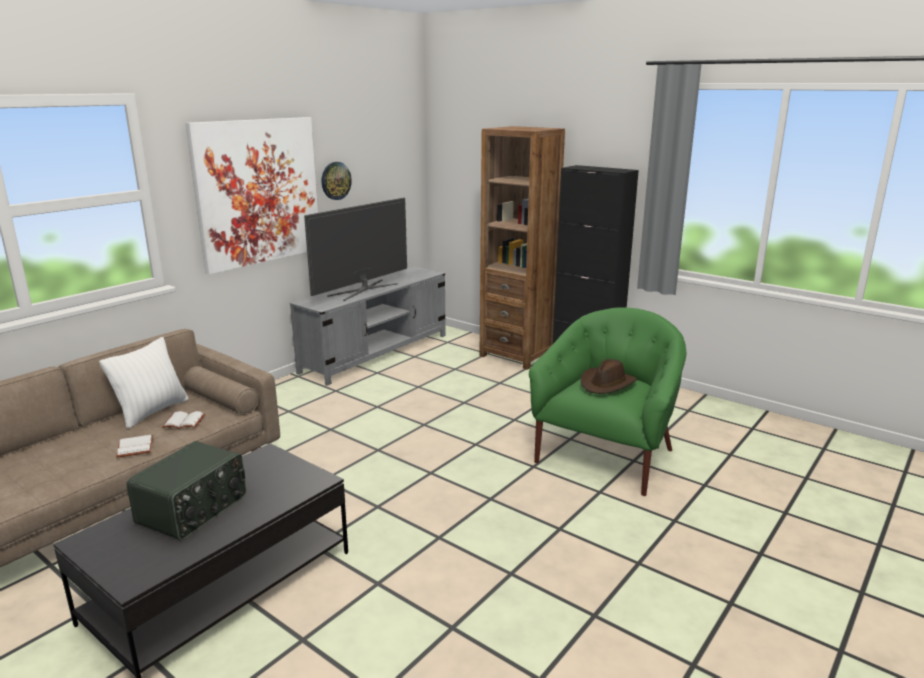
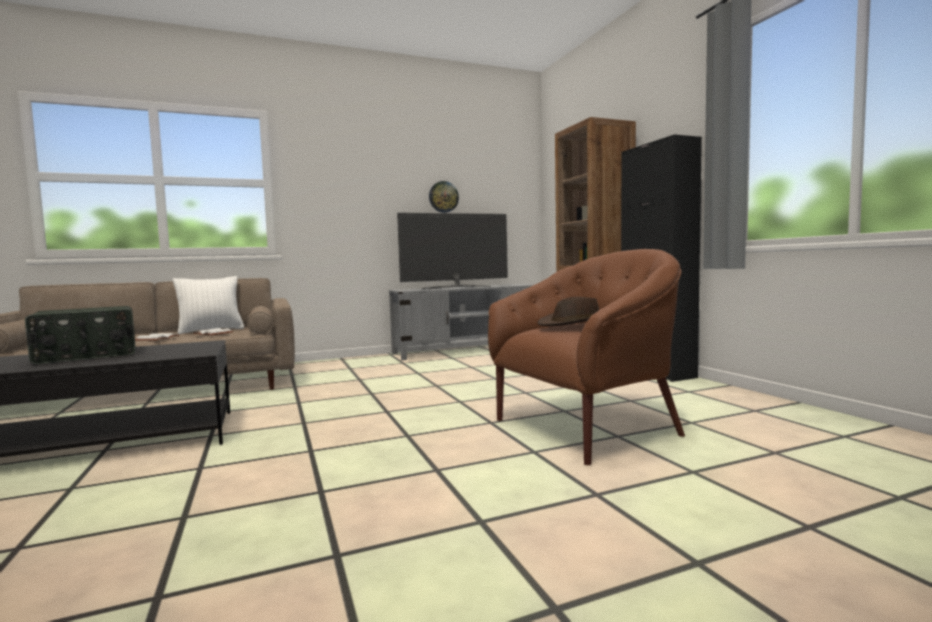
camera: 30 degrees right, 15 degrees down
picture [185,117,318,274] -> none
green armchair [529,307,687,496] -> brown armchair [488,249,685,465]

